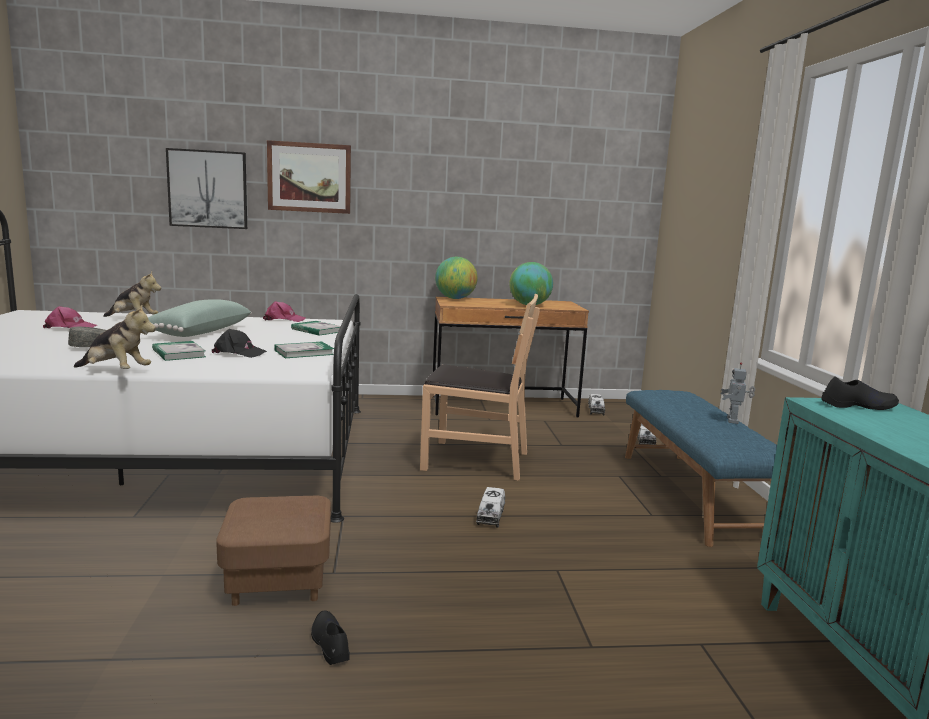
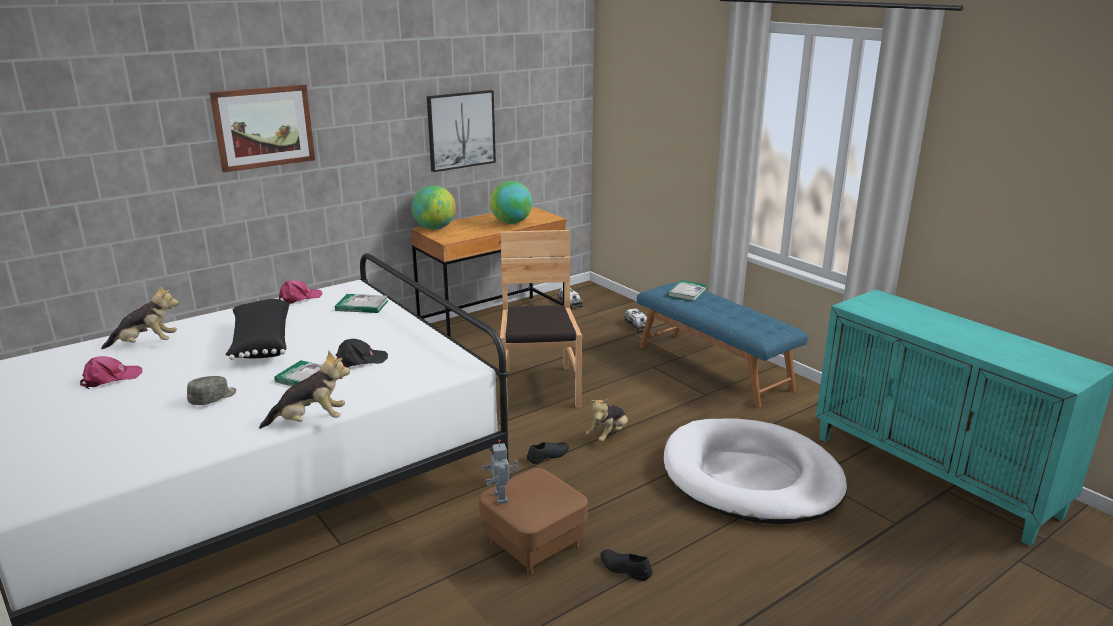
camera: 30 degrees left, 10 degrees up
green pillow [148,299,252,337] -> black pillow [225,299,290,360]
picture [166,148,247,229] -> picture moved to [427,90,496,172]
book [274,342,334,358] -> book moved to [668,280,707,301]
brown chair [420,294,540,480] -> brown chair turned 75 degrees counterclockwise [500,230,582,410]
toy truck [476,487,505,528] -> plush toy [586,399,628,442]
toy robot [720,362,755,424] -> toy robot moved to [483,440,519,504]
black shoe [821,376,899,410] -> black shoe moved to [527,442,569,464]
none -> white dog bed [664,418,847,524]

